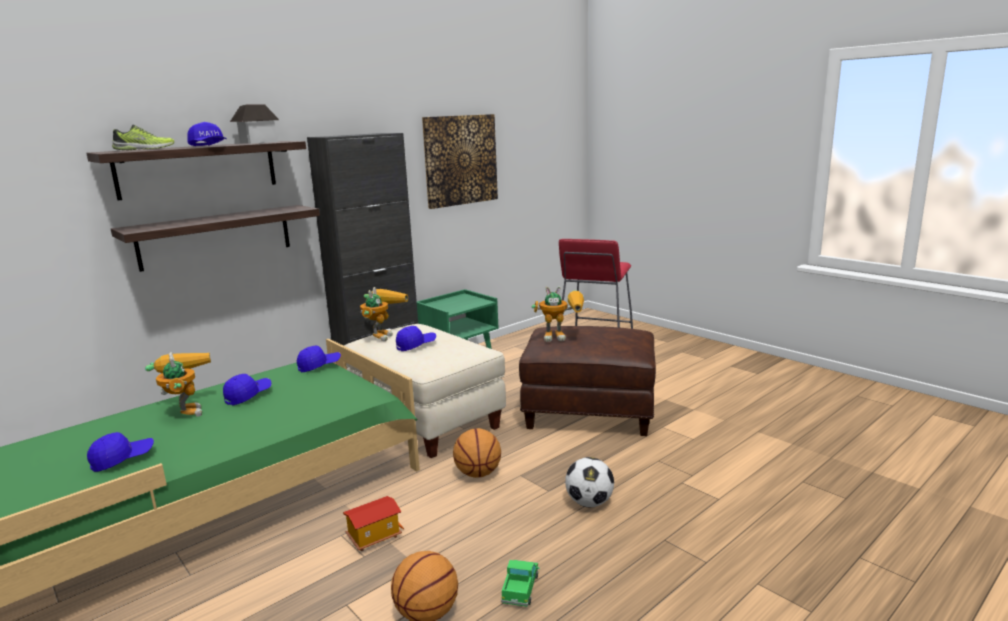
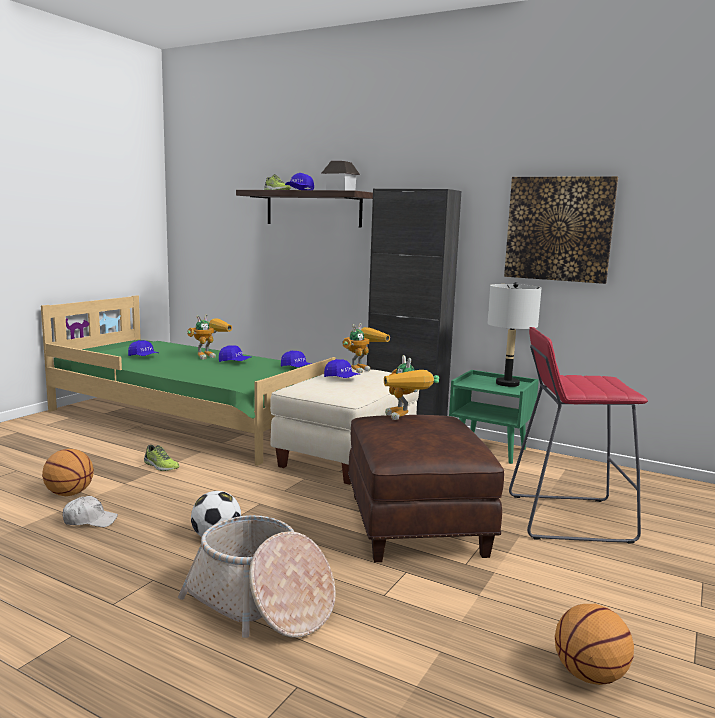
camera: 70 degrees right, 5 degrees down
shelf [111,205,320,272] -> none
toy house [343,496,404,551] -> shoe [144,445,180,471]
toy robot [360,287,408,341] -> toy robot turned 45 degrees counterclockwise [342,323,390,373]
basketball [453,428,501,478] -> basketball moved to [555,604,634,685]
toy truck [501,560,540,607] -> white cap [62,496,118,527]
none -> basket [178,515,336,638]
none -> grey table lamp [487,282,542,387]

